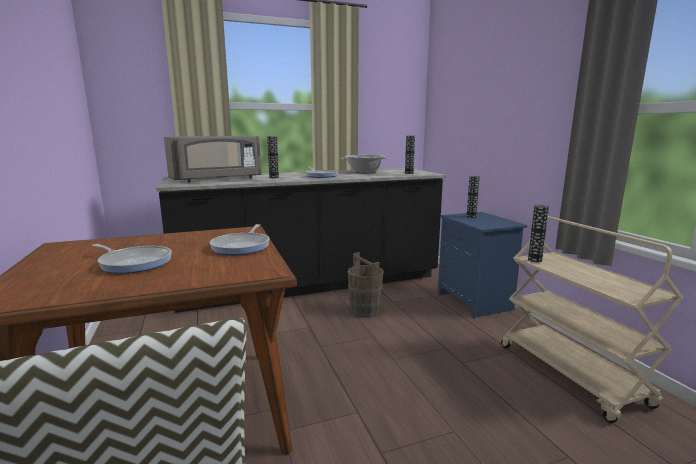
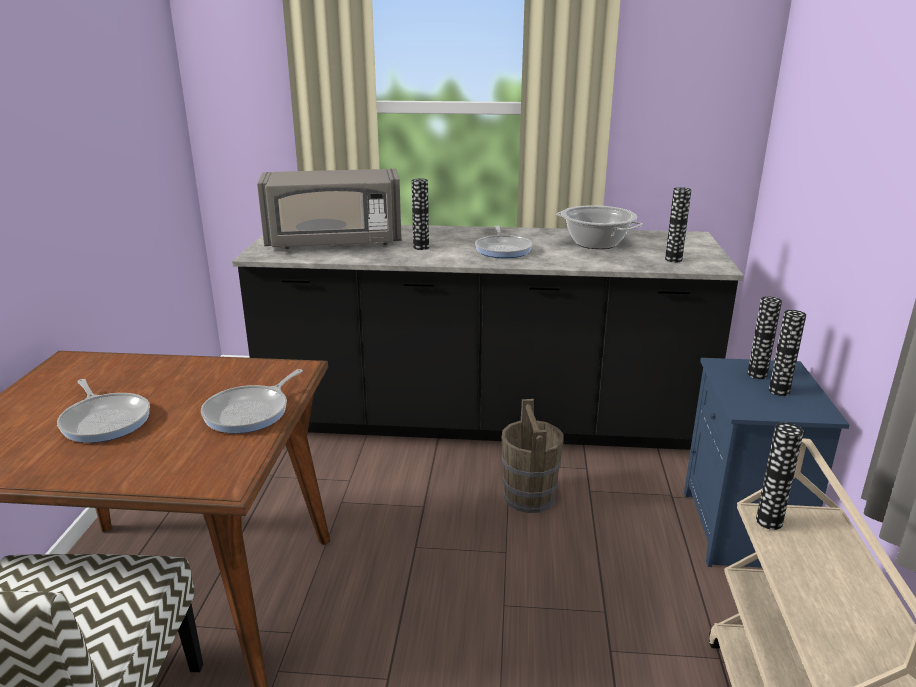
camera: 25 degrees right, 10 degrees up
none -> vase [769,310,806,396]

